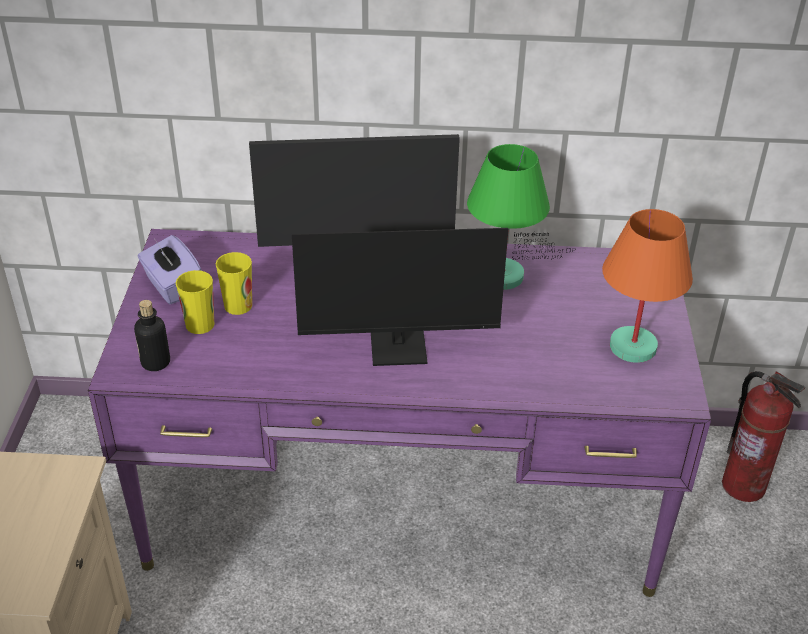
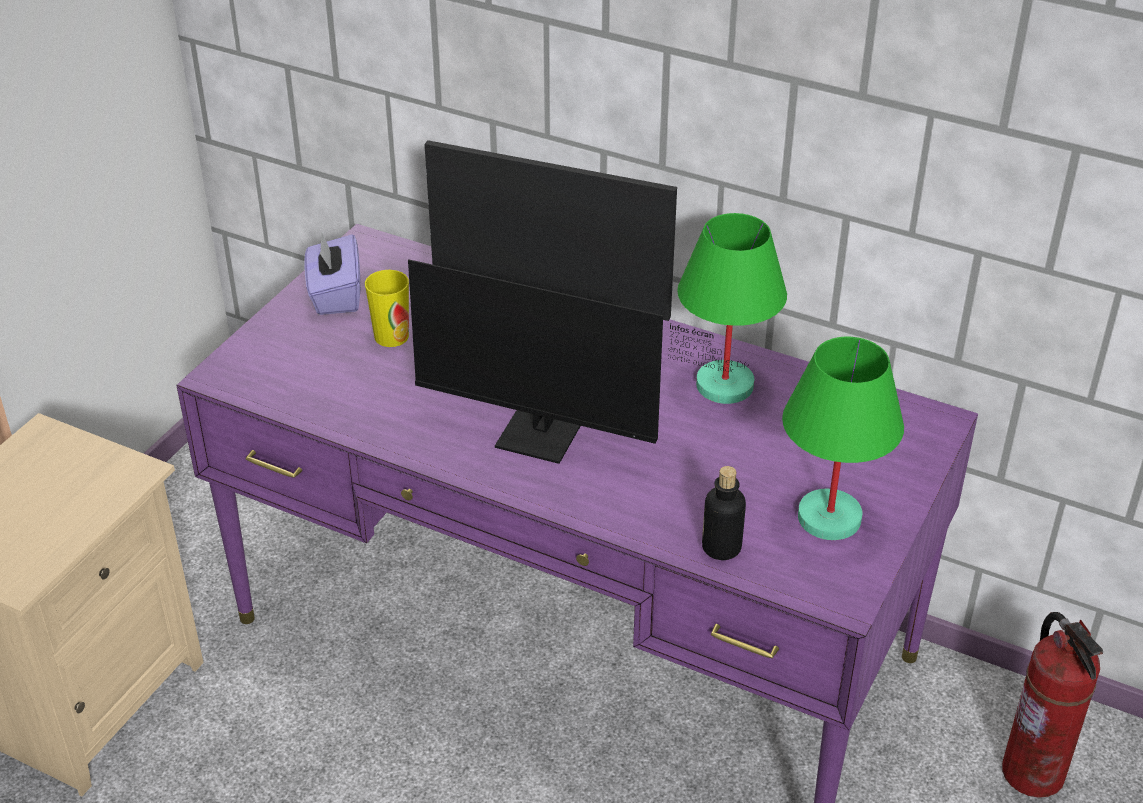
camera: 25 degrees right, 0 degrees up
bottle [134,300,170,371] -> bottle moved to [702,466,746,560]
cup [176,270,214,334] -> none
orange table lamp [602,209,693,363] -> green table lamp [782,337,904,540]

